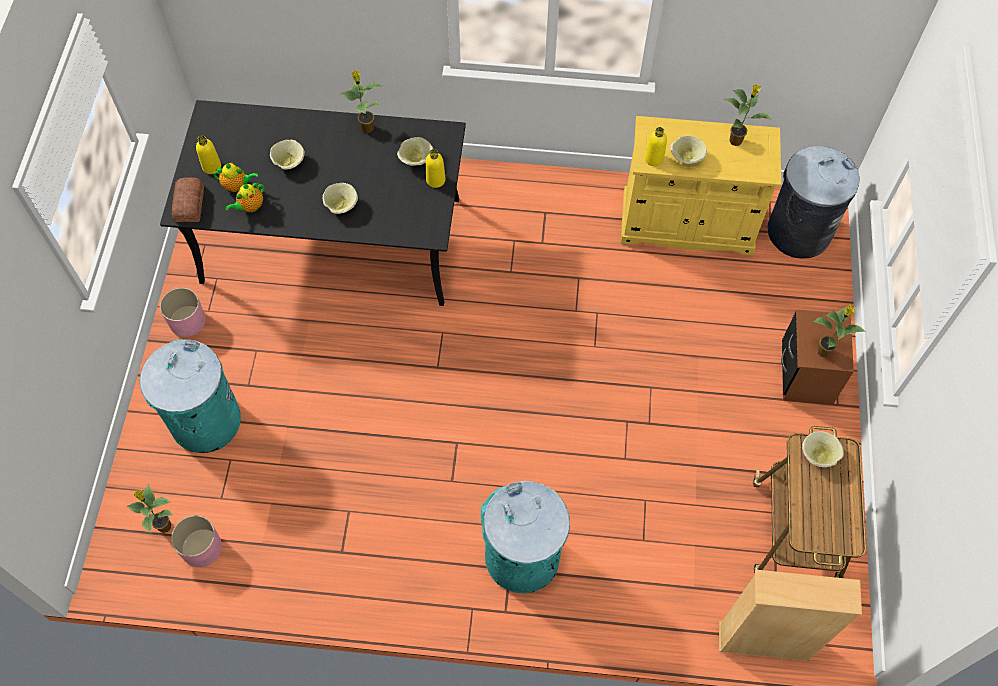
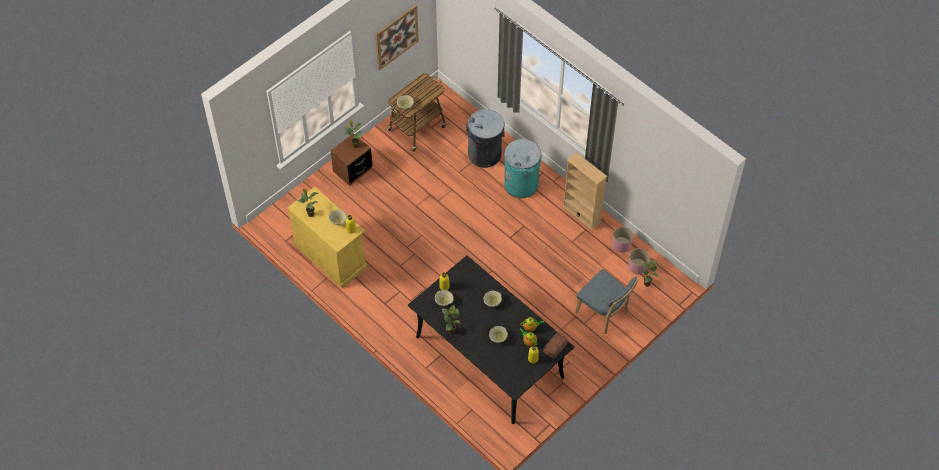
camera: 140 degrees left, 5 degrees down
turquoise trash can [140,339,241,453] -> blue chair [575,269,638,334]
pink planter [160,288,206,337] -> pink planter moved to [612,227,633,253]
beige bookcase [719,569,862,661] -> beige bookcase moved to [562,152,607,230]
grey trash can [768,146,860,259] -> grey trash can moved to [466,109,505,168]
none -> picture [375,5,419,71]

